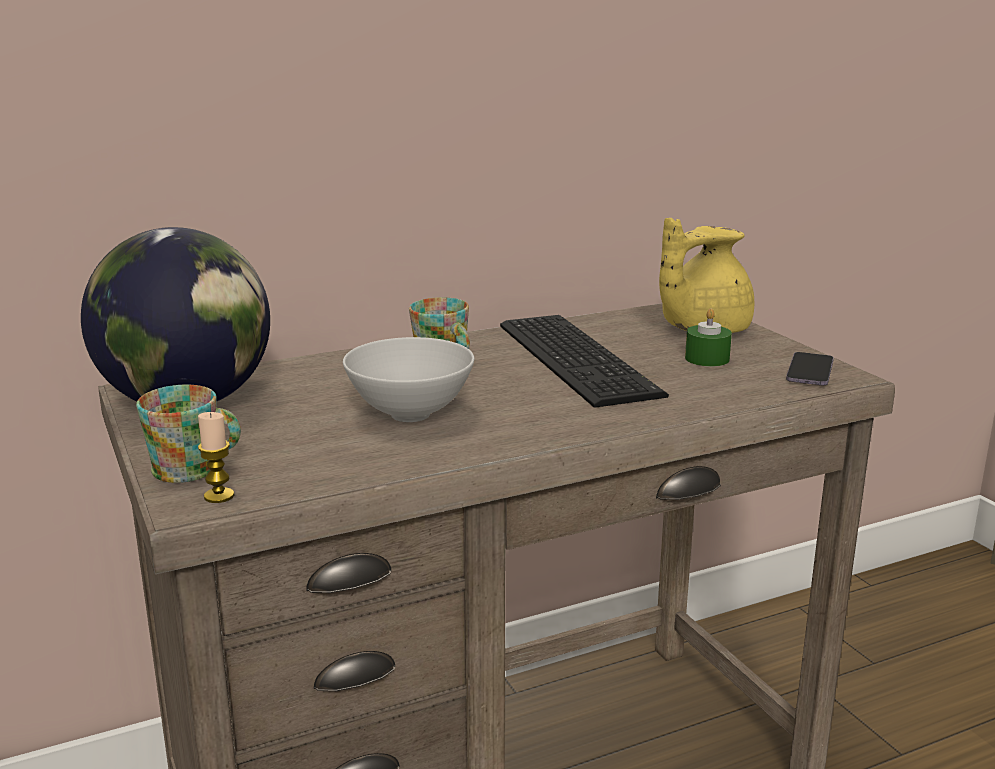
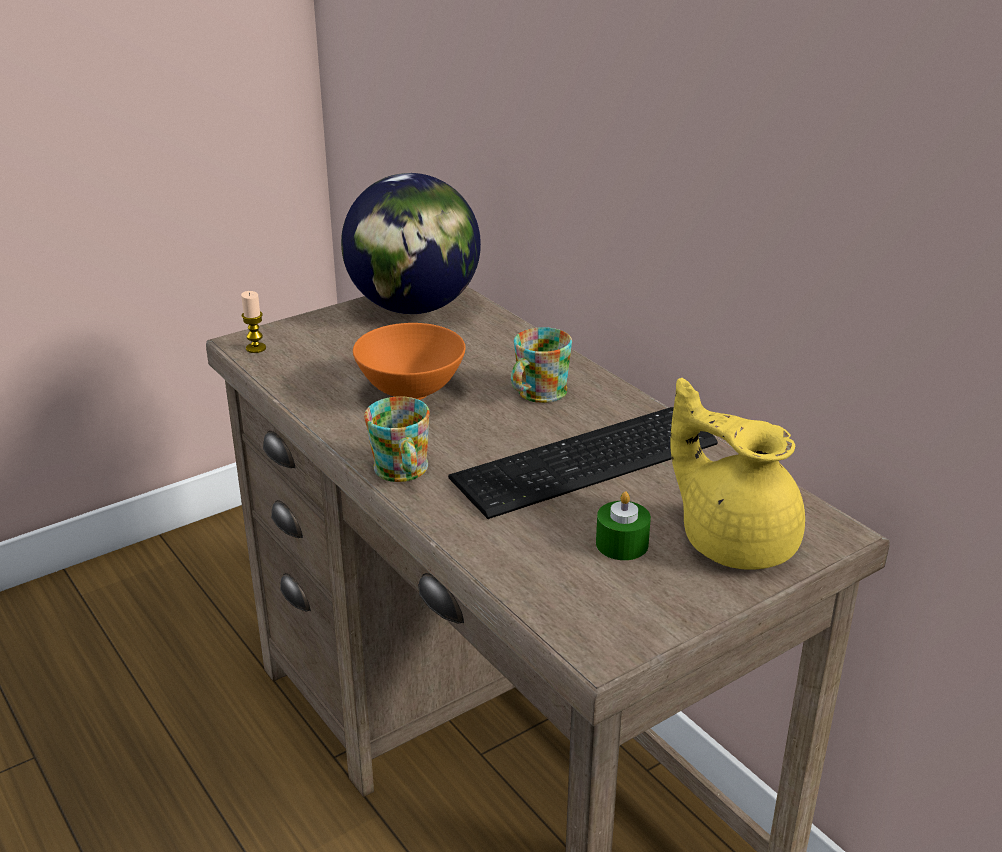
camera: 80 degrees right, 10 degrees up
mug [136,385,241,483] -> mug moved to [364,396,430,482]
white bowl [343,337,474,422] -> orange bowl [353,323,466,400]
phone [786,352,834,385] -> none

